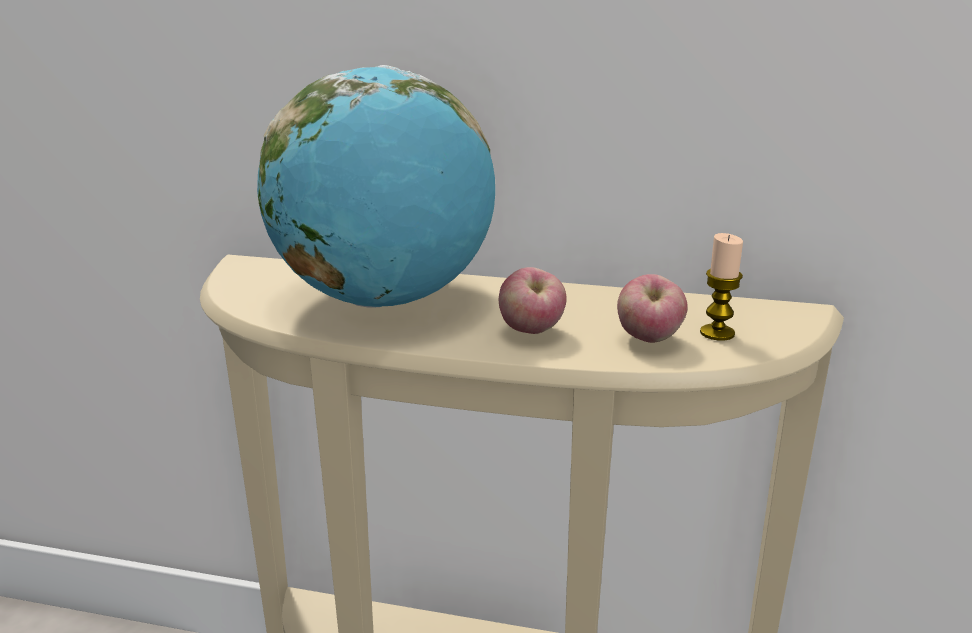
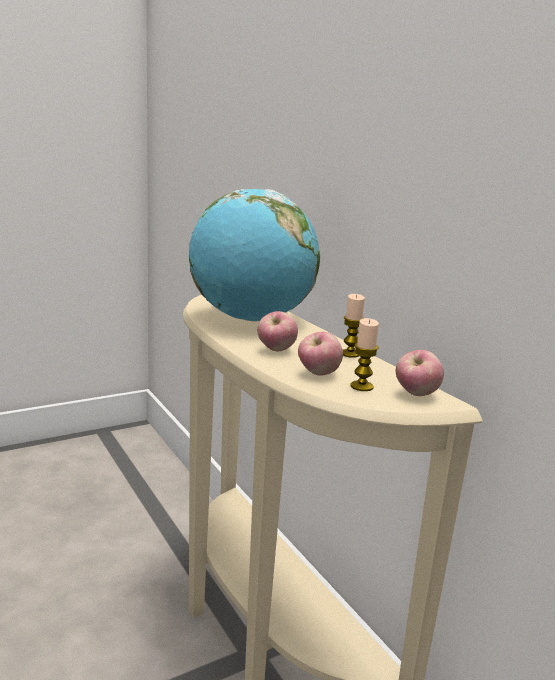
camera: 45 degrees right, 5 degrees down
none -> candle [343,294,365,358]
none -> apple [396,350,444,396]

